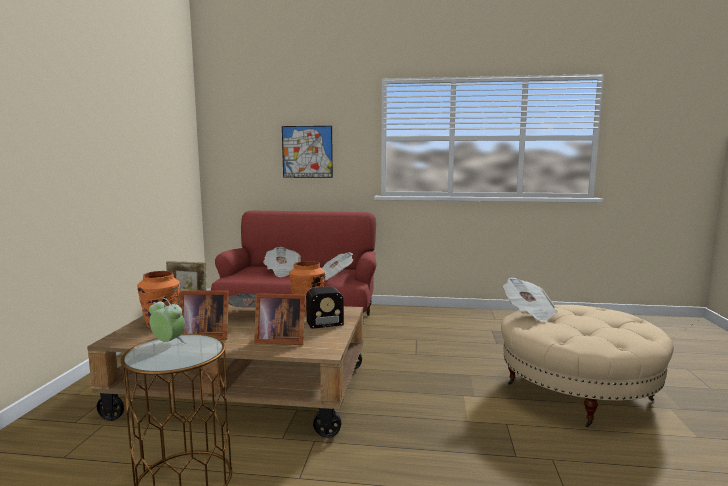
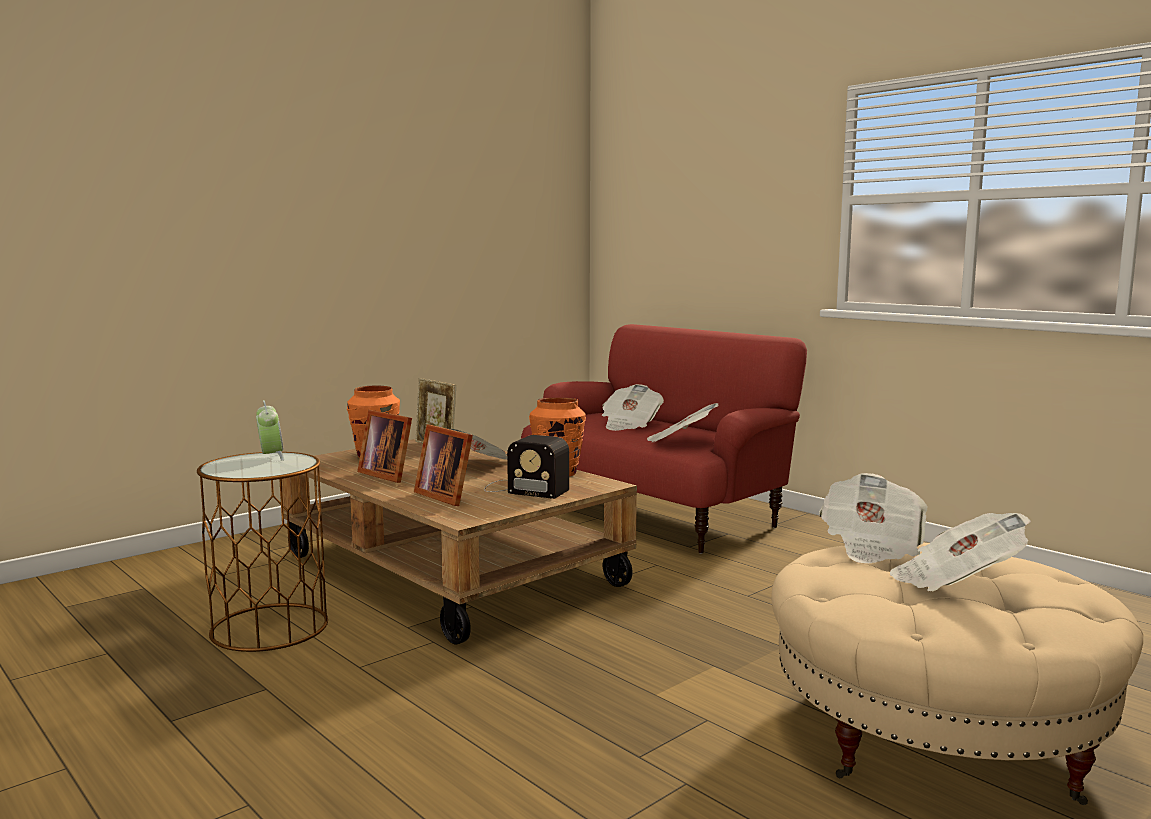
camera: 40 degrees right, 0 degrees up
picture [282,126,333,178] -> none
none -> newspaper [890,513,1031,591]

